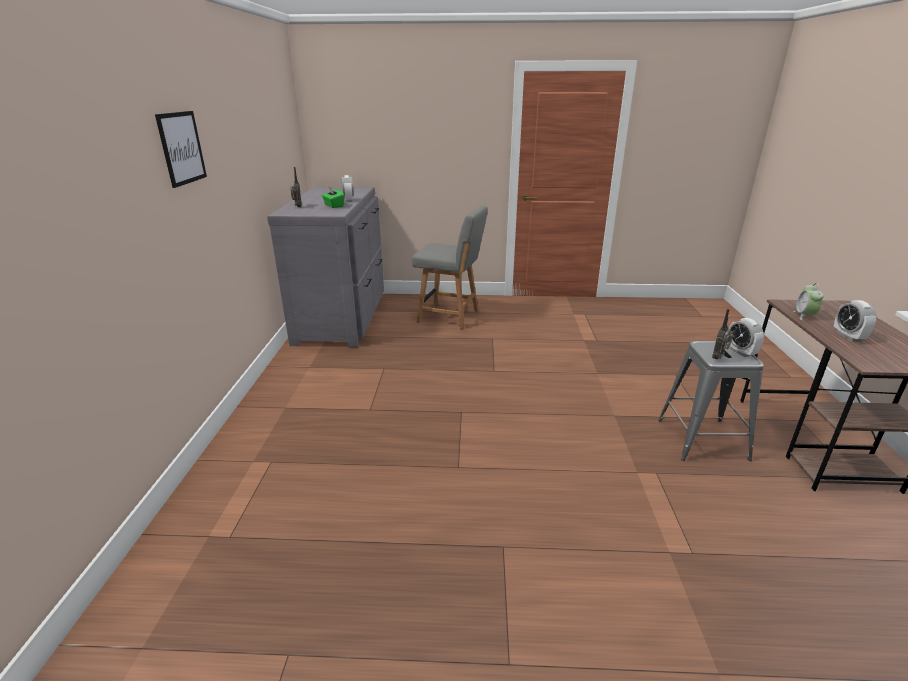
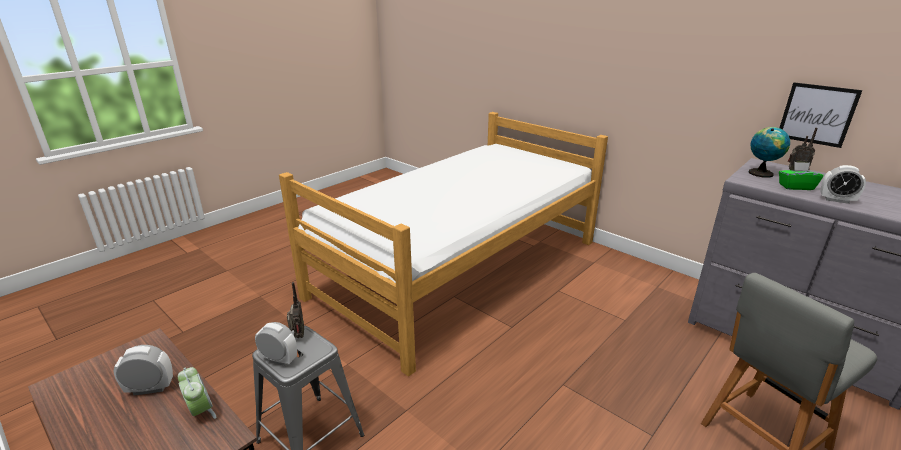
camera: 130 degrees right, 0 degrees up
picture [155,111,207,188] -> picture moved to [779,82,862,148]
alarm clock [834,300,877,341] -> alarm clock turned 45 degrees counterclockwise [113,345,173,396]
none -> bed [279,112,608,377]
none -> globe [748,127,790,178]

